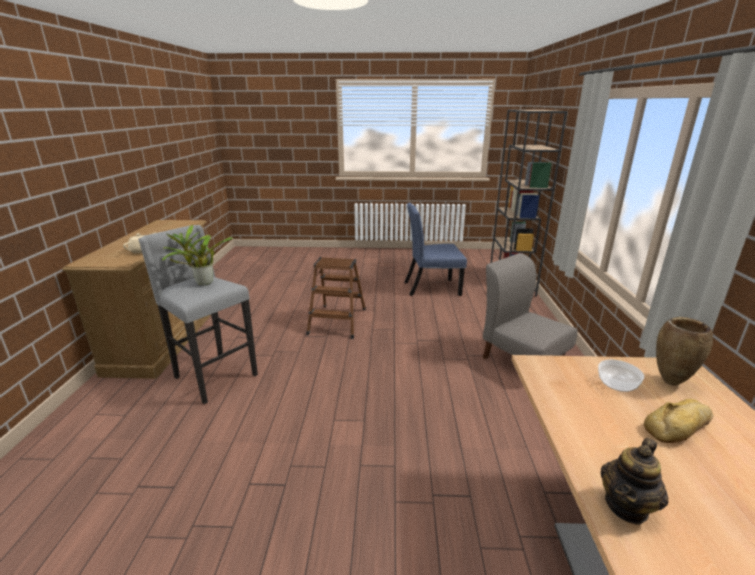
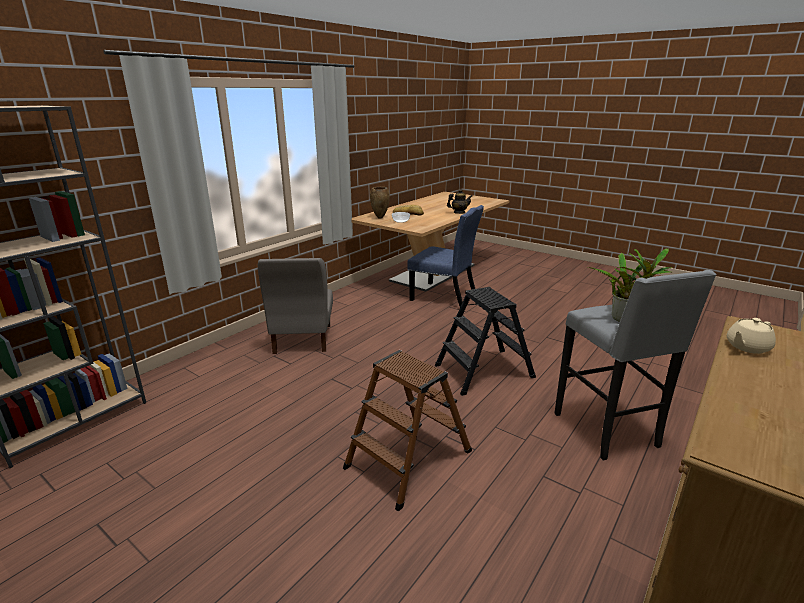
camera: 145 degrees left, 0 degrees up
blue chair [404,202,467,296] -> blue chair moved to [407,205,484,307]
none -> black step ladder [435,287,536,396]

